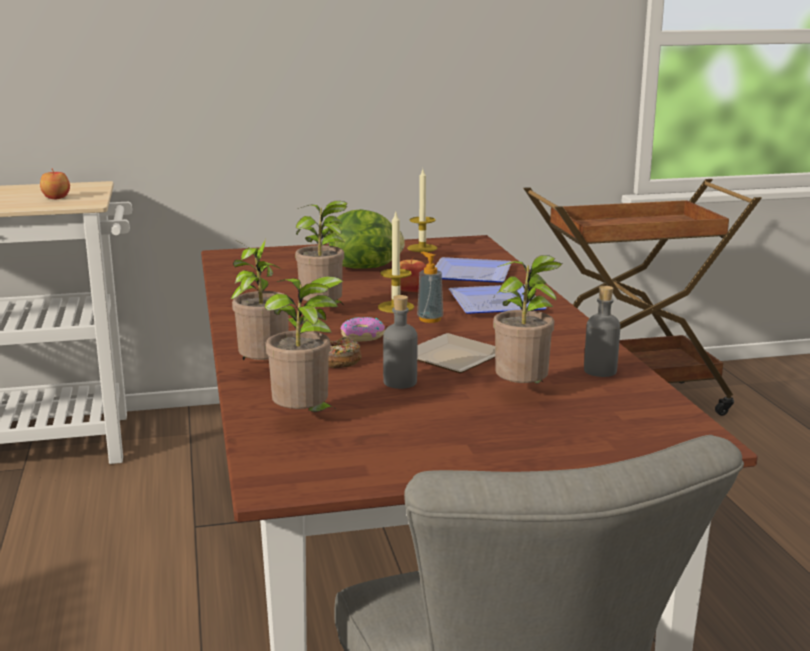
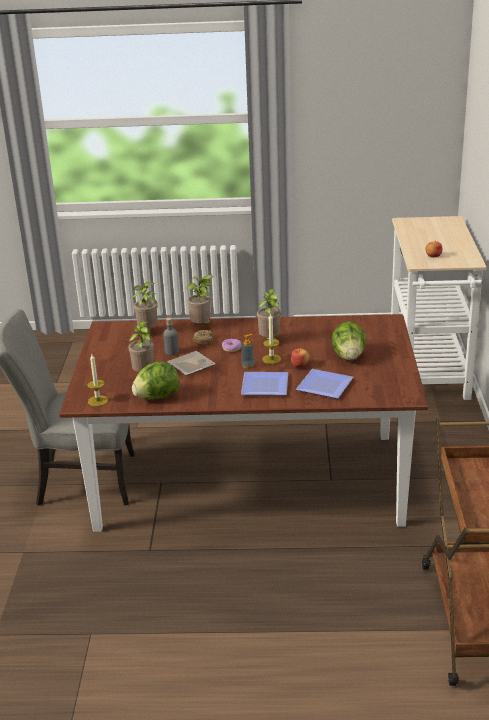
camera: 105 degrees right, 10 degrees up
candle [407,169,437,252] -> candle moved to [87,354,108,406]
grey bottle [584,286,620,377] -> lettuce [132,361,180,400]

